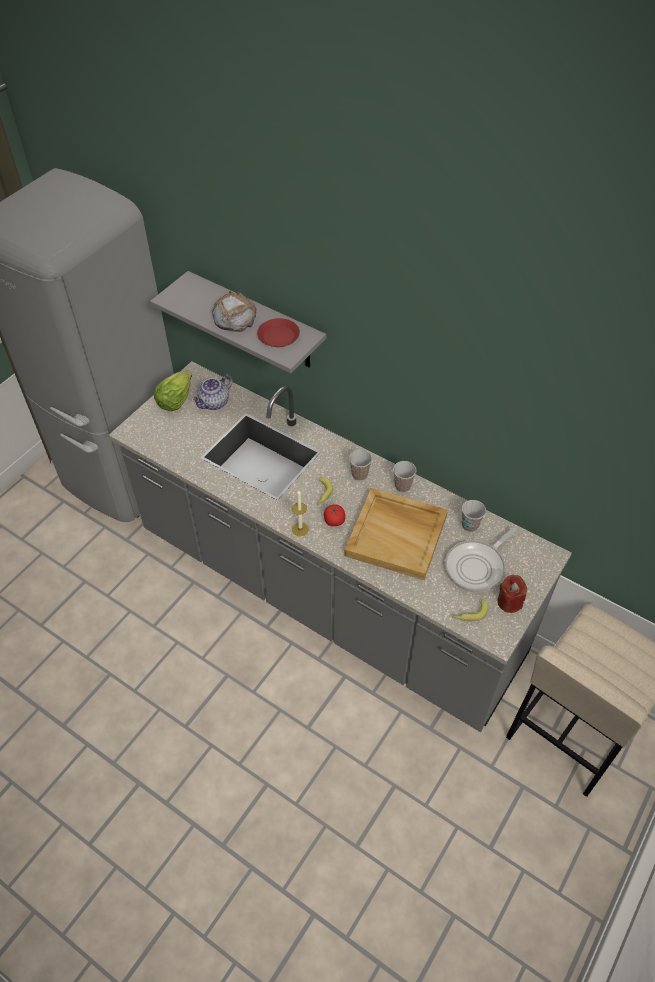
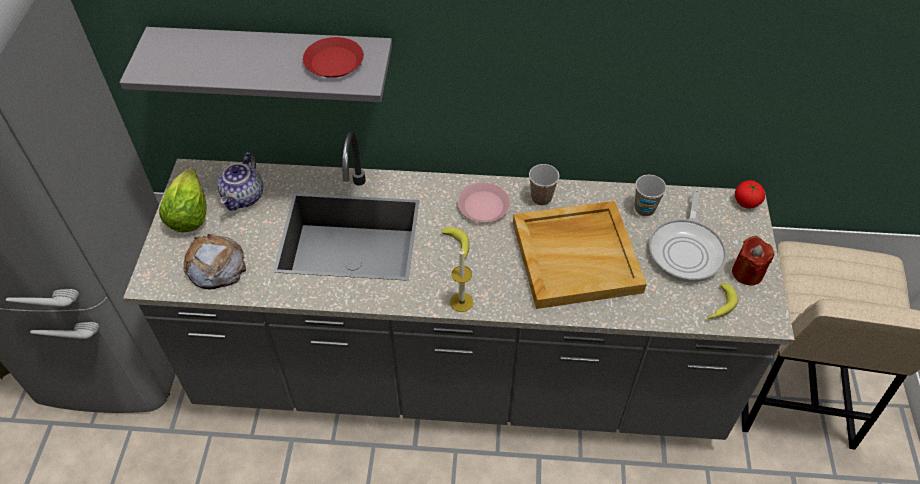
camera: 30 degrees left, 0 degrees up
bread [212,291,256,332] -> bread moved to [183,233,246,289]
tomato [324,504,345,526] -> tomato moved to [735,180,765,209]
cup [349,449,372,481] -> pink plate [458,182,510,222]

